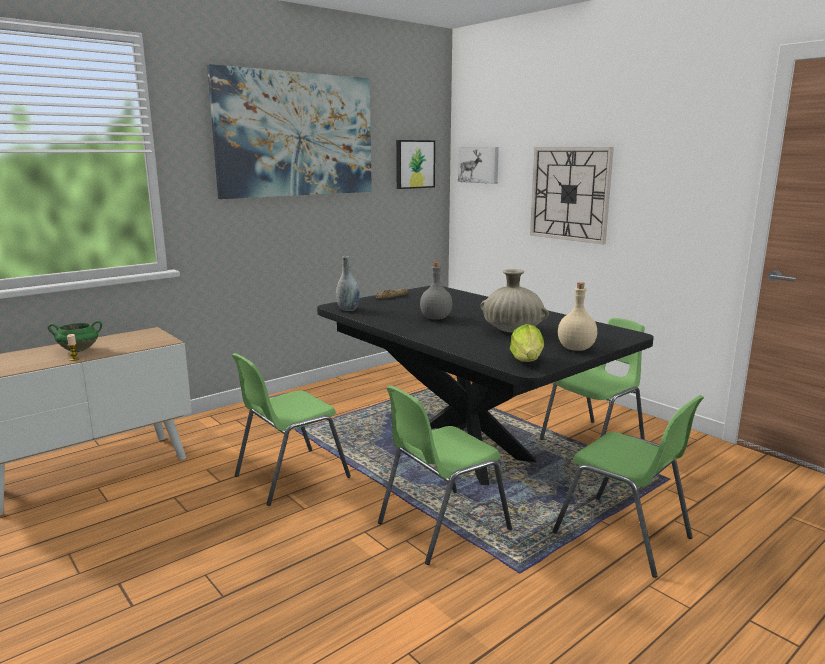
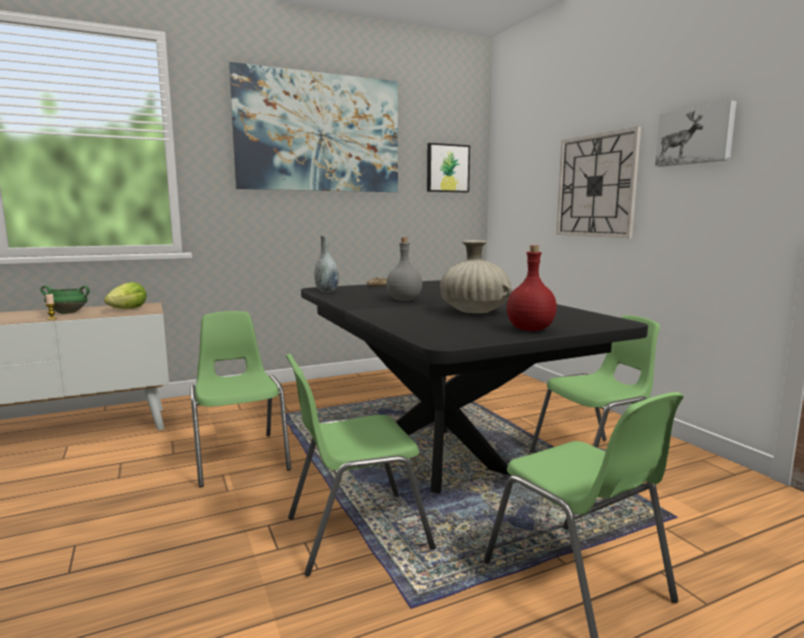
camera: 15 degrees right, 5 degrees down
green chair [232,353,351,506] -> green chair turned 90 degrees clockwise [190,311,291,487]
picture [458,147,499,184] -> picture moved to [655,100,737,167]
lettuce [510,324,544,362] -> lettuce moved to [104,282,147,309]
beige bottle [558,282,597,351] -> red bottle [507,245,557,331]

